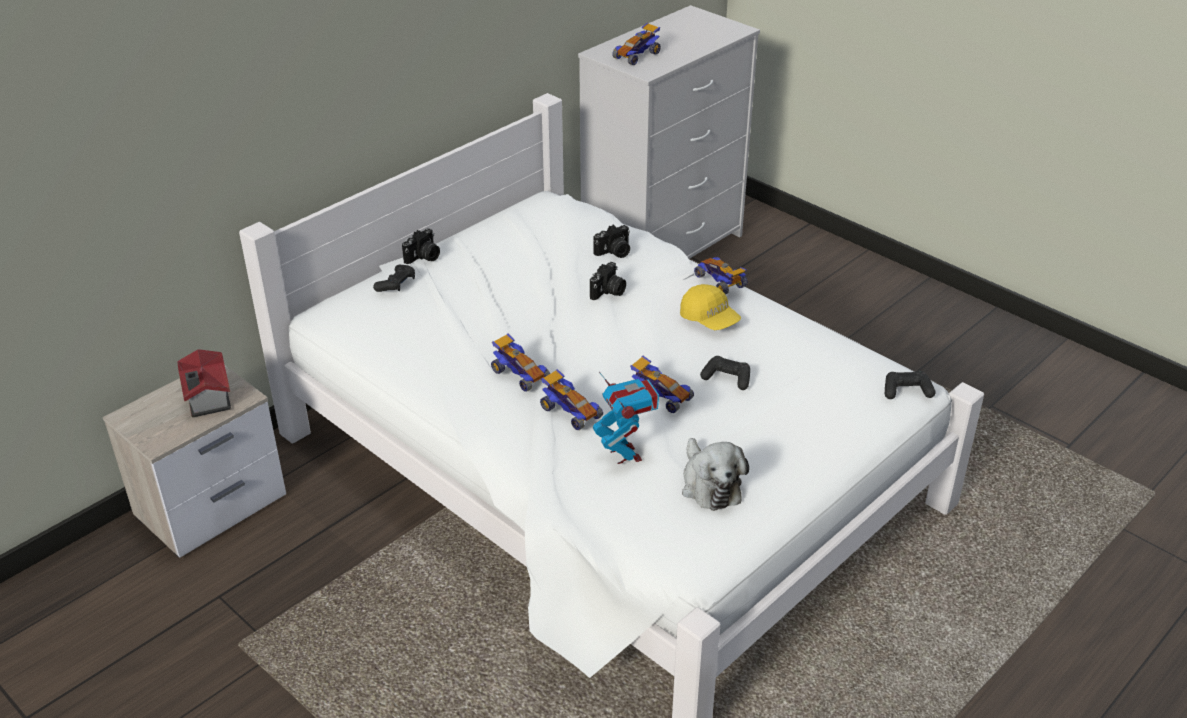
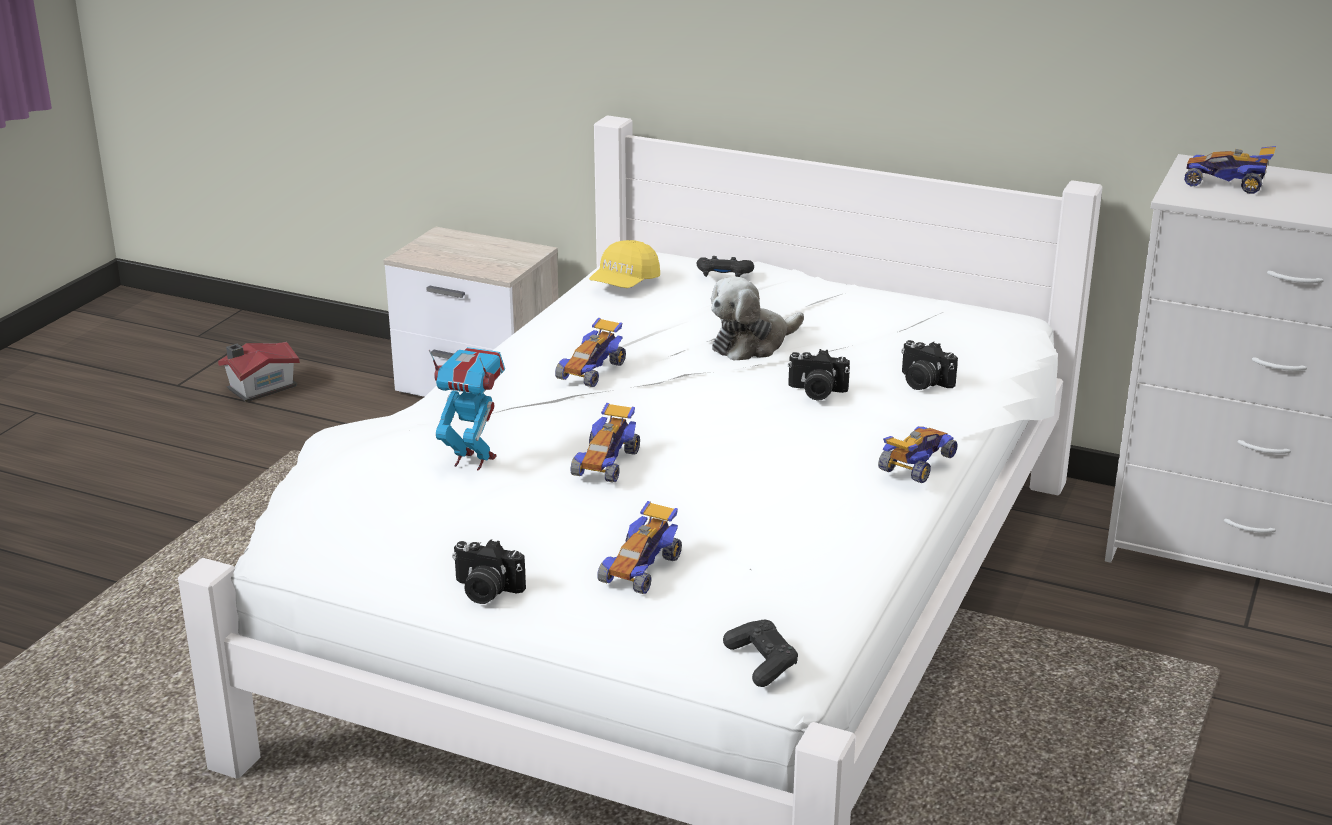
camera: 70 degrees right, 10 degrees down
toy house [177,349,231,417] -> toy house moved to [218,342,300,402]
camera [402,228,440,264] -> camera moved to [452,539,526,604]
toy car [540,369,603,430] -> toy car moved to [597,501,682,594]
toy robot [593,372,659,464] -> toy robot turned 120 degrees counterclockwise [429,347,505,470]
yellow cap [680,284,741,330] -> yellow cap moved to [589,240,660,288]
plush toy [682,438,749,511] -> plush toy moved to [711,277,804,360]
black game controller [700,356,750,390] -> none

